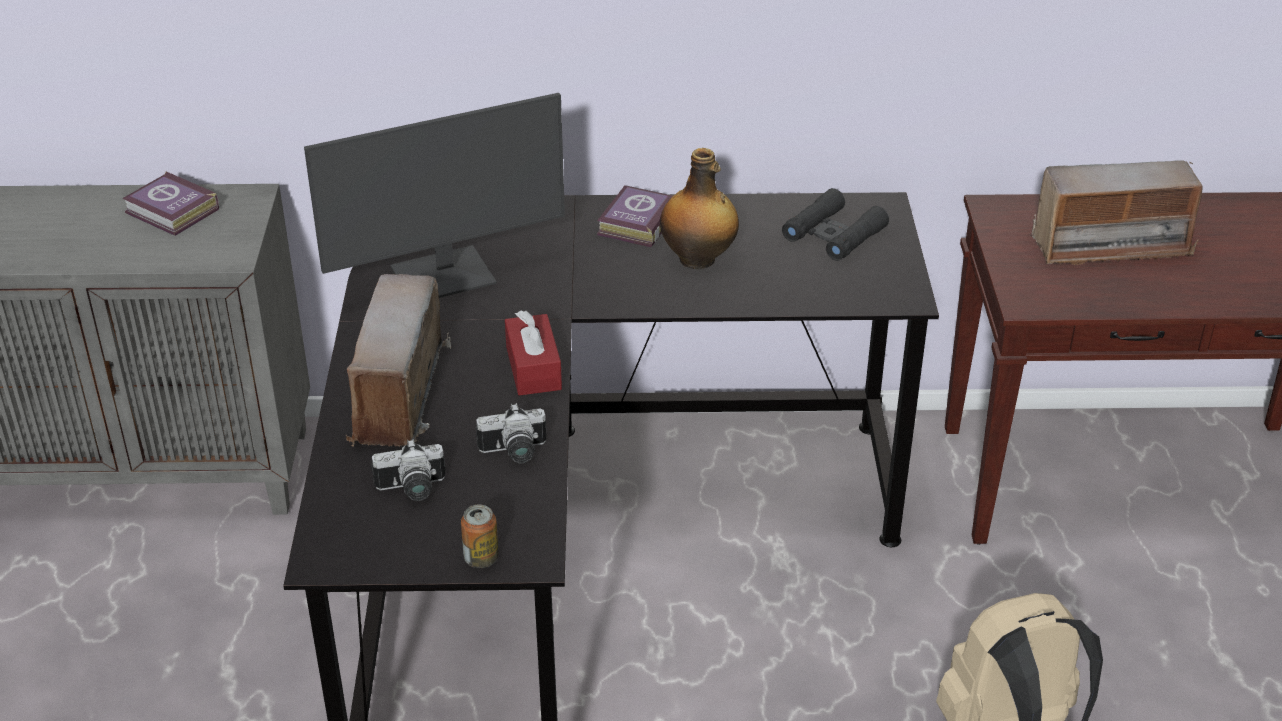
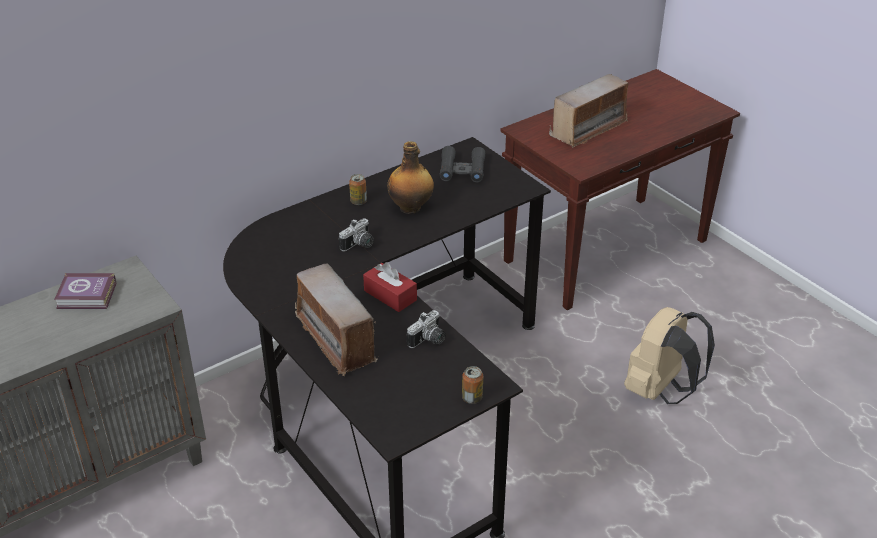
camera: 35 degrees left, 0 degrees up
monitor [304,93,565,298] -> none
camera [372,439,446,501] -> camera moved to [339,218,374,251]
book [597,185,674,247] -> can [349,174,367,205]

